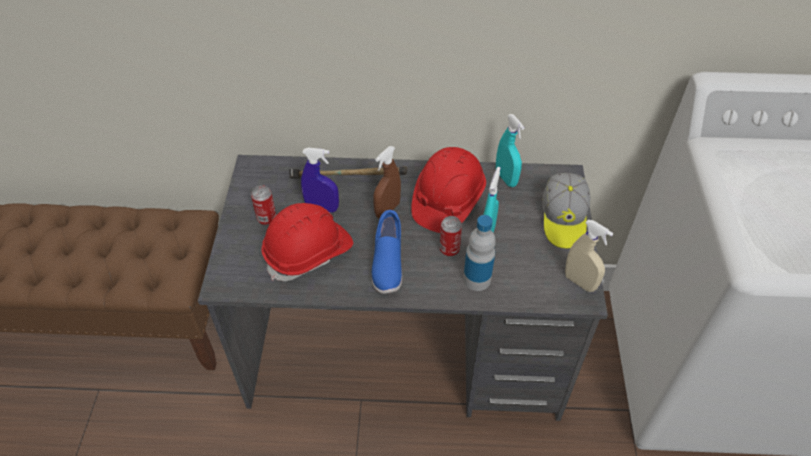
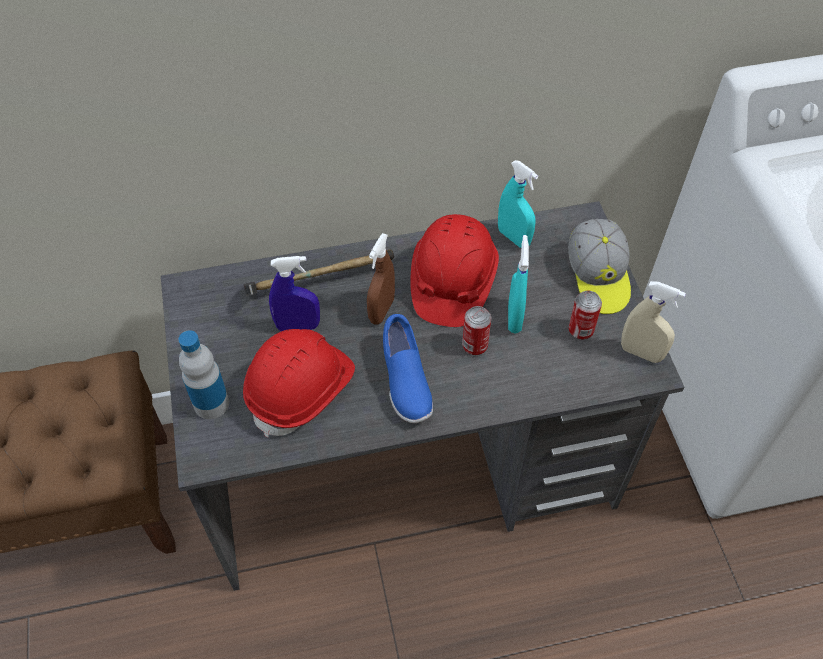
camera: 15 degrees left, 5 degrees up
can [251,185,276,225] -> can moved to [569,290,602,340]
bottle [463,215,496,291] -> bottle moved to [179,330,229,419]

